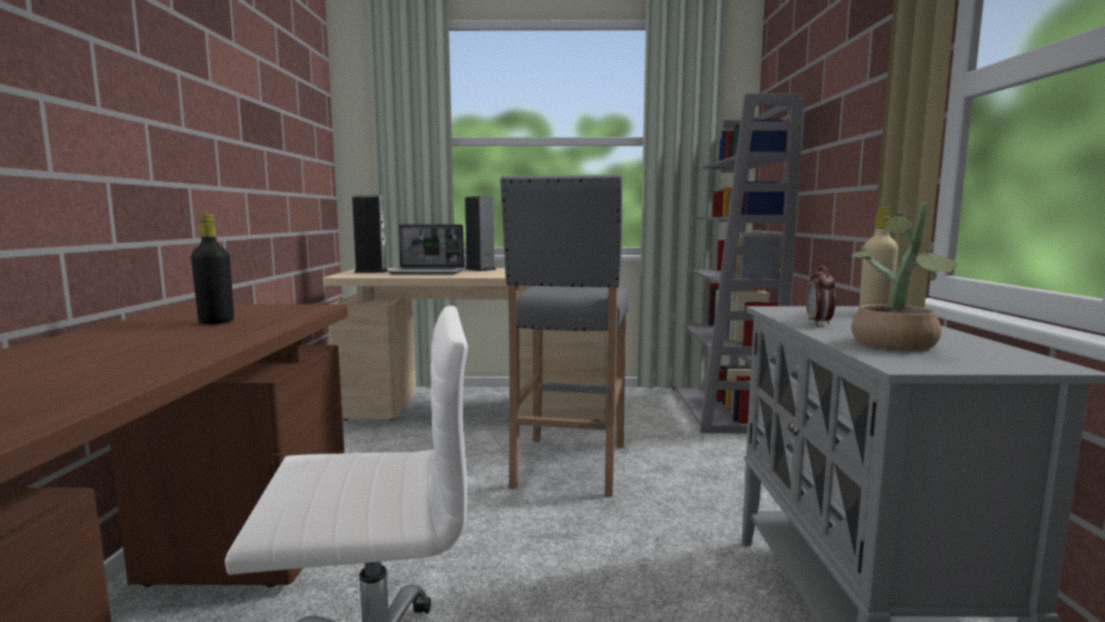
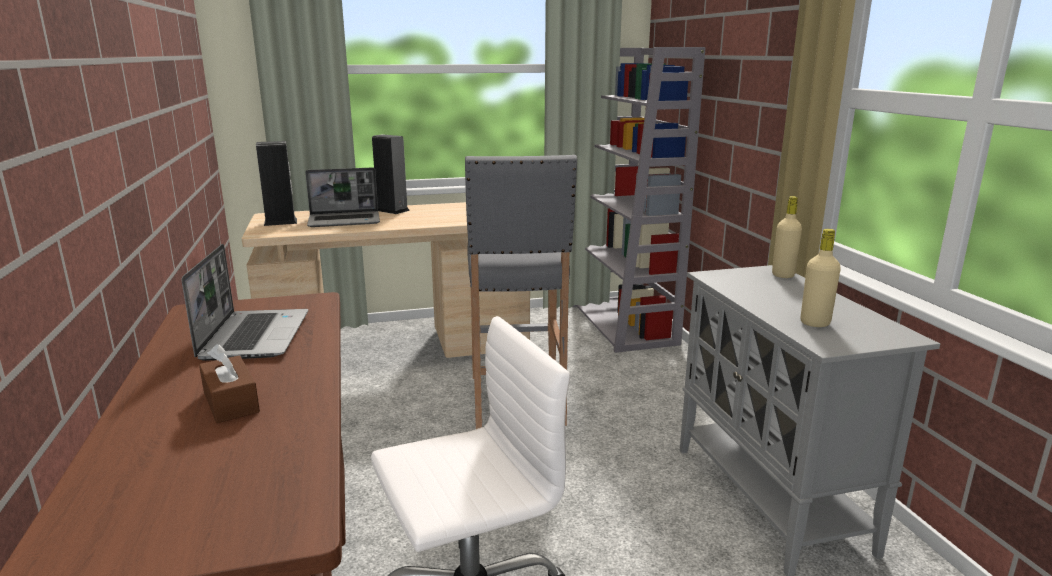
camera: 15 degrees left, 10 degrees up
black bottle [191,214,234,324] -> laptop [182,244,308,361]
alarm clock [806,265,836,325] -> none
potted plant [851,203,957,351] -> beige bottle [801,229,841,327]
none -> brown tissue box [199,344,260,423]

